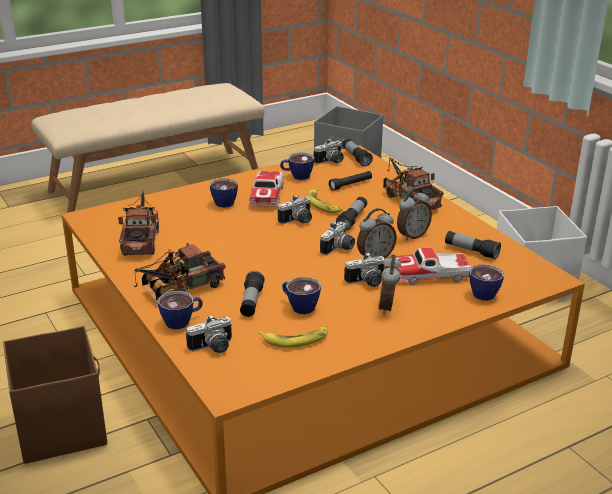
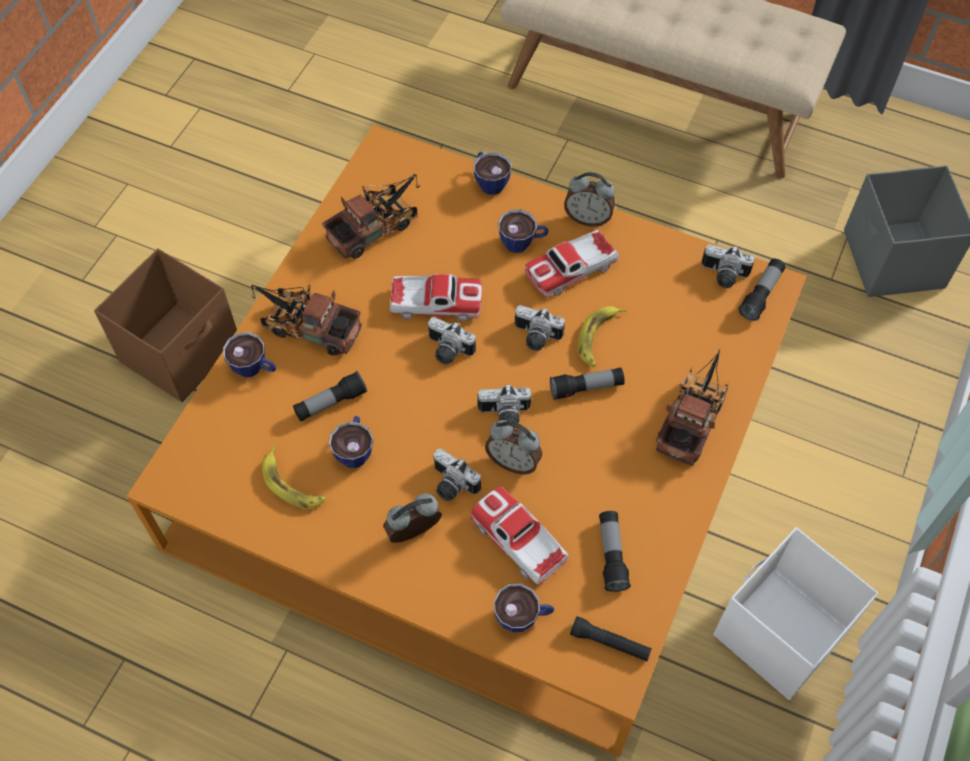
camera: 55 degrees right, 30 degrees up
camera [186,314,232,353] -> camera moved to [428,317,476,365]
cup [280,152,314,180] -> cup moved to [473,152,511,195]
black flashlight [329,171,372,191] -> black flashlight moved to [570,616,652,662]
alarm clock [397,188,432,241] -> alarm clock moved to [564,172,615,227]
none -> toy car [390,274,482,321]

